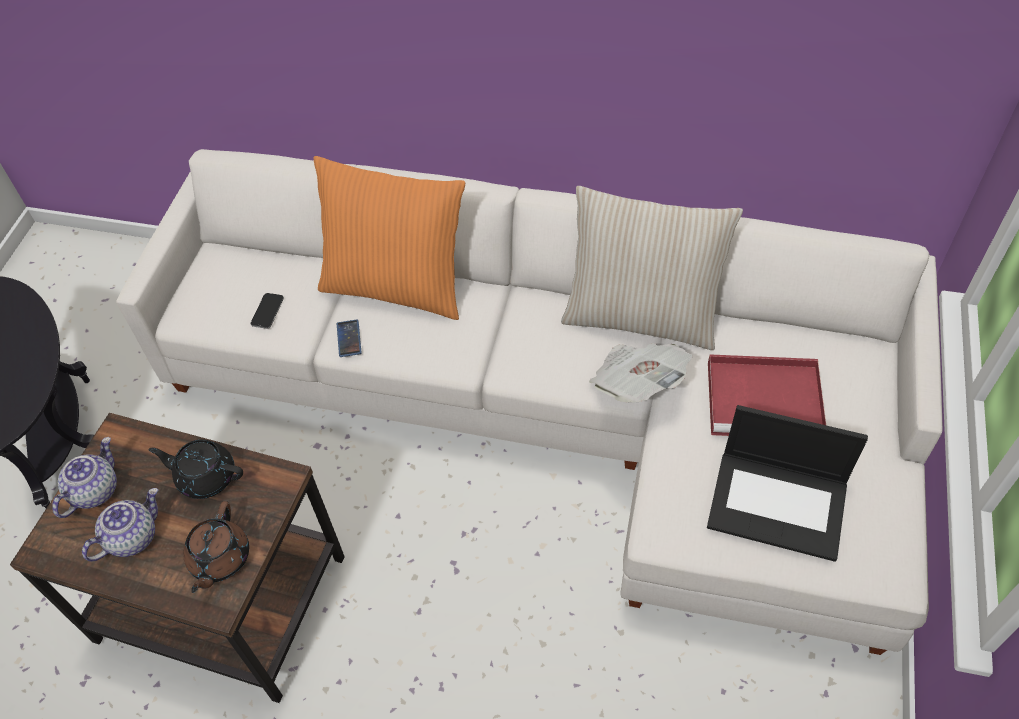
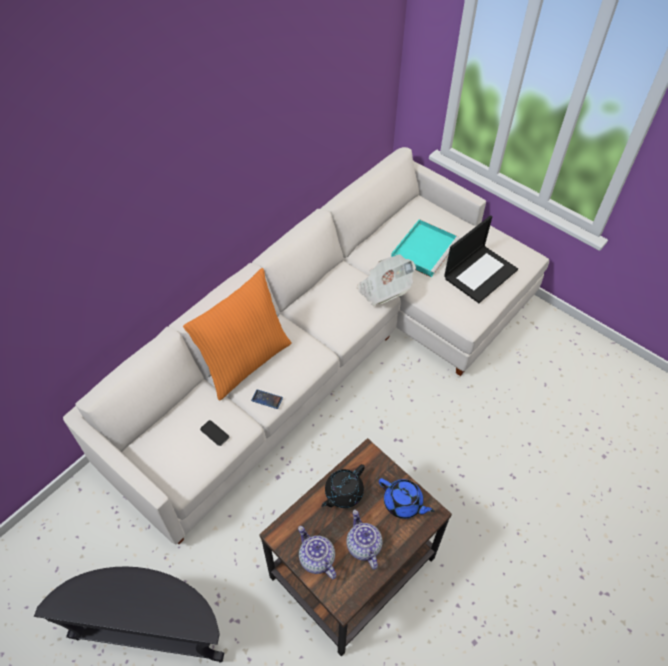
camera: 65 degrees left, 0 degrees up
brown teapot [183,501,249,593] -> blue teapot [379,478,435,519]
beige pillow [561,186,743,350] -> none
red tray [708,354,826,436] -> turquoise tray [391,219,460,277]

